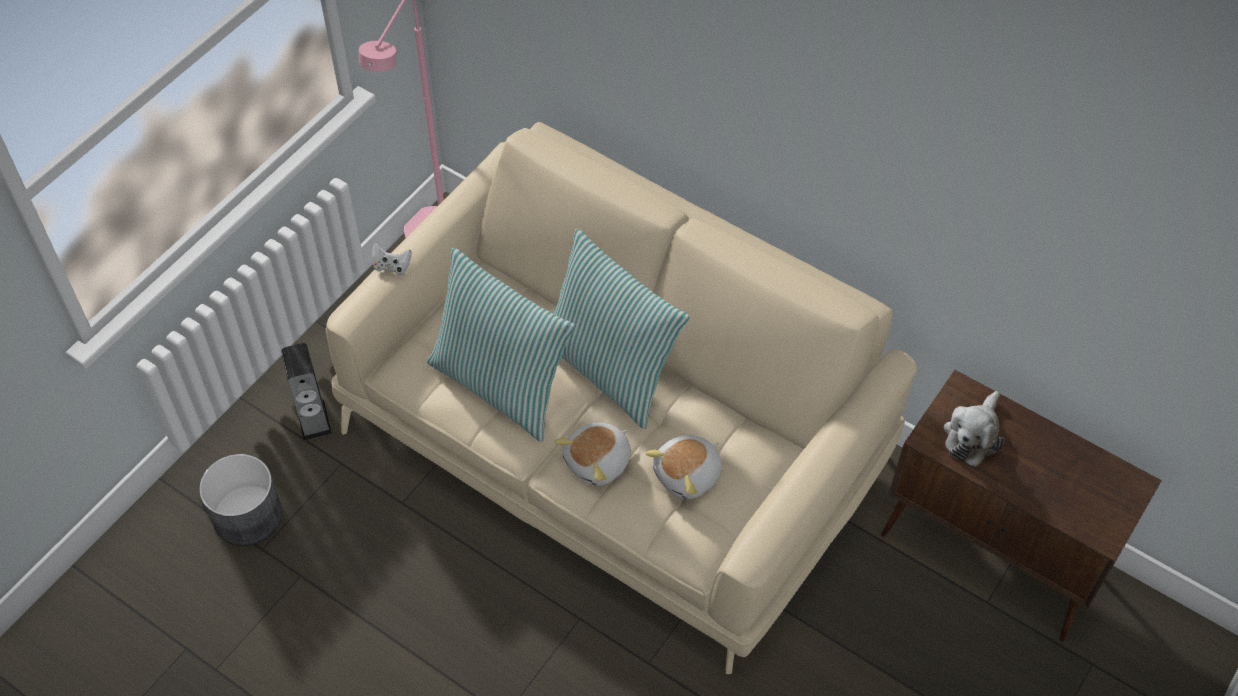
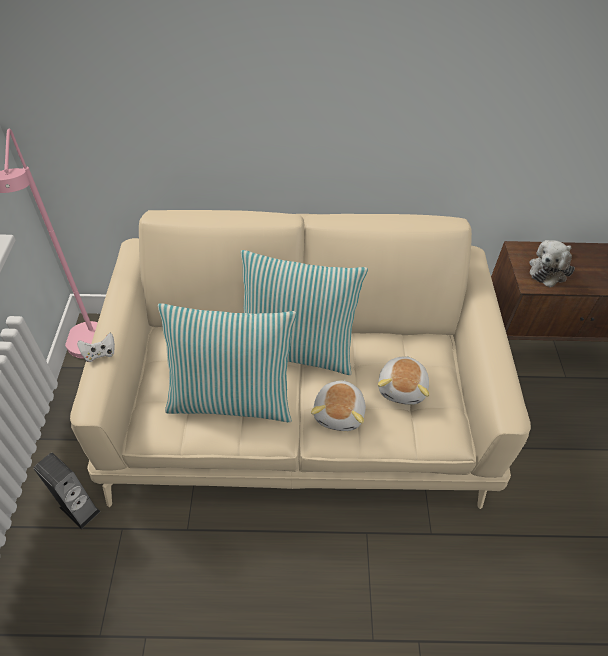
camera: 35 degrees left, 5 degrees down
grey planter [199,454,282,546] -> none
plush toy [944,391,1005,467] -> plush toy turned 45 degrees clockwise [529,240,575,287]

